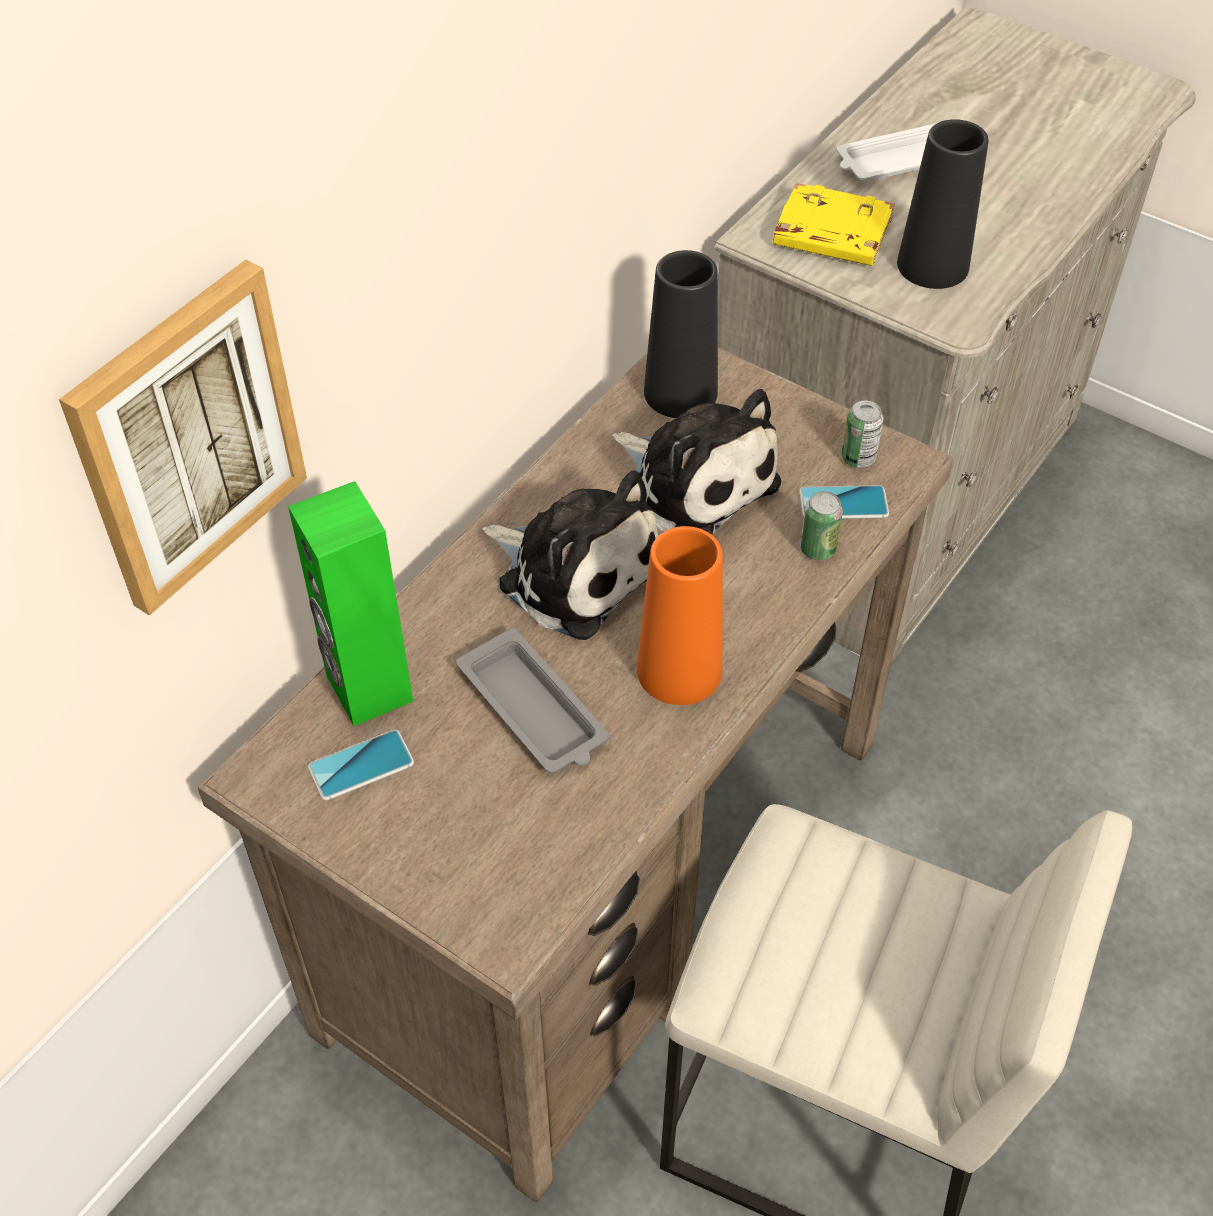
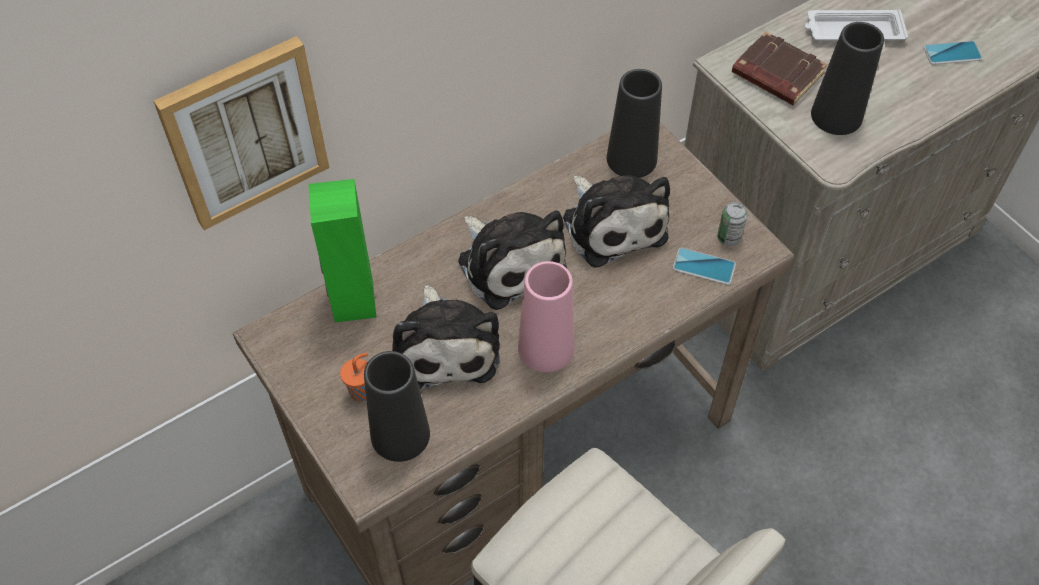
camera: 20 degrees right, 5 degrees up
phone [308,730,414,800] -> phone moved to [923,41,983,65]
grey tray [456,628,609,773] -> plush toy [392,285,500,389]
orange vase [637,526,723,705] -> pink vase [518,261,575,372]
yellow book [773,182,895,266] -> brown book [732,32,827,105]
can [800,491,843,560] -> none
none -> orange cup [340,353,368,402]
none -> black vase [364,351,430,462]

